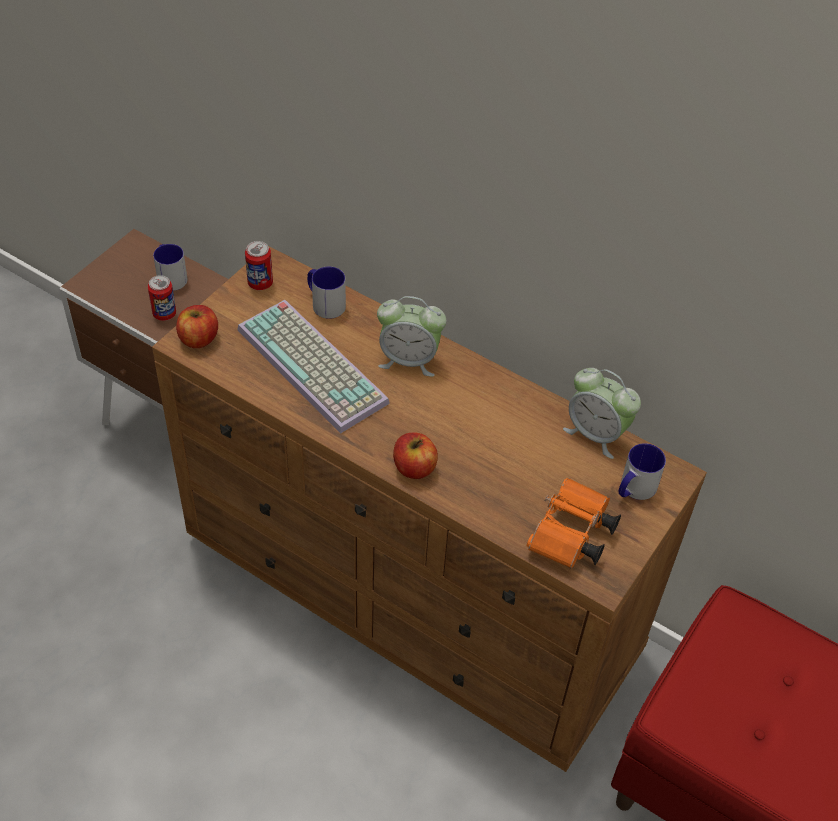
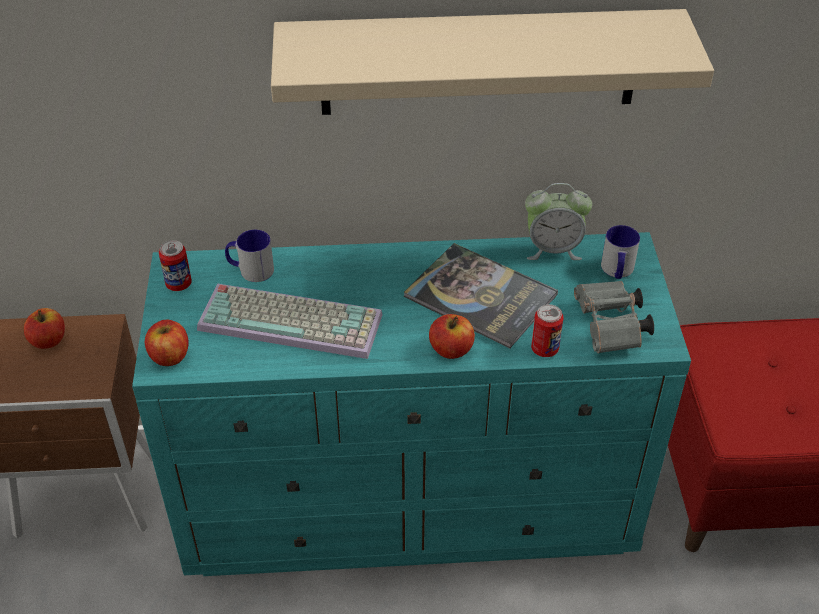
camera: 35 degrees left, 5 degrees down
can [148,275,176,321] -> can moved to [531,304,564,357]
brown dresser [152,246,707,772] -> turquoise dresser [132,232,691,576]
mug [153,244,188,291] -> apple [24,308,65,349]
alarm clock [377,296,446,377] -> none
orange binoculars [527,478,621,569] -> grey binoculars [574,281,654,353]
none -> beige shelf [271,9,714,115]
none -> book [404,243,558,348]

